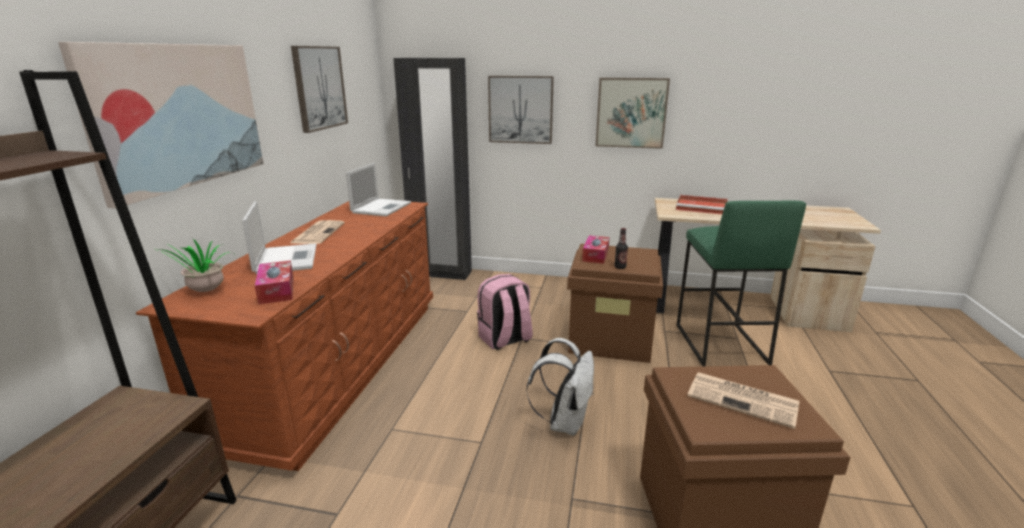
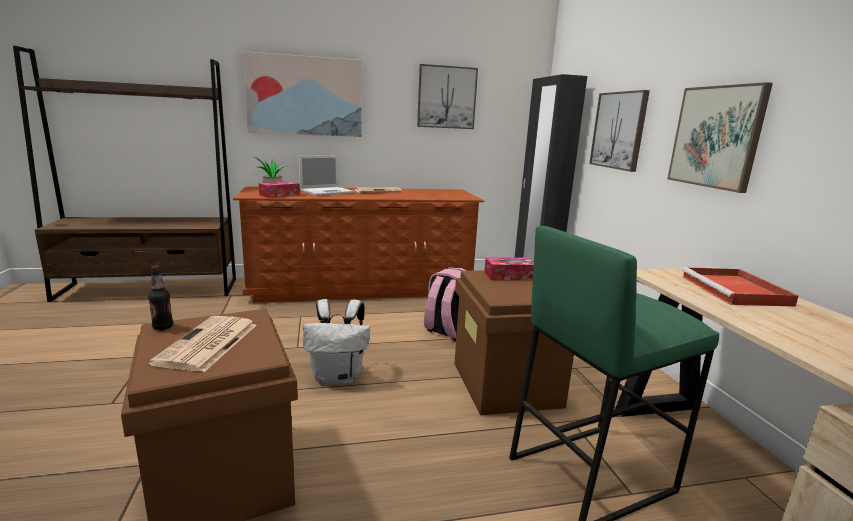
camera: 65 degrees right, 5 degrees down
laptop [346,163,411,217] -> none
bottle [614,228,628,269] -> bottle moved to [148,265,173,330]

